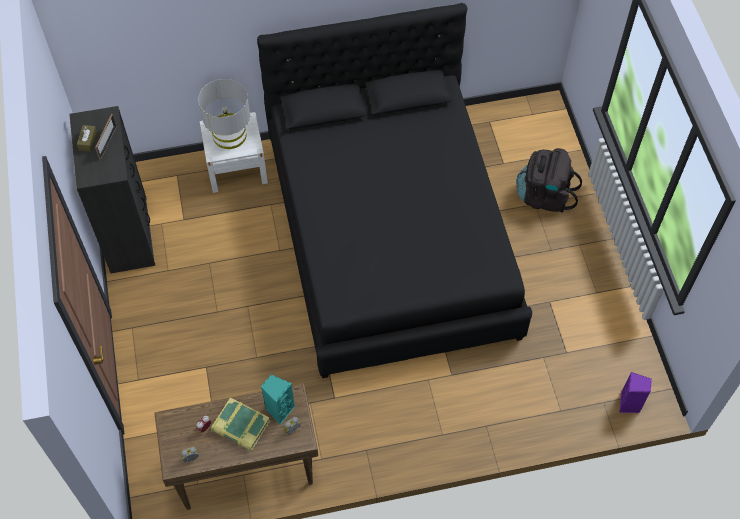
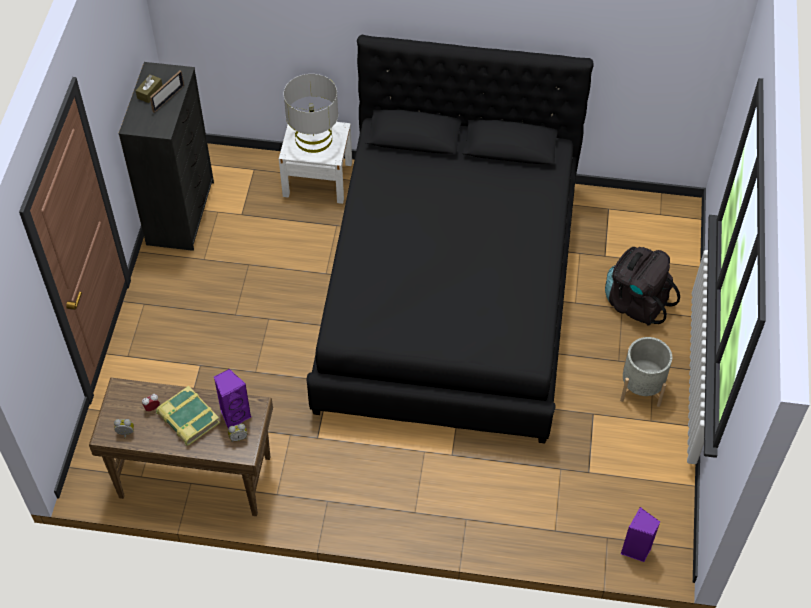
camera: 20 degrees right, 5 degrees down
turquoise speaker [261,375,295,425] -> purple speaker [214,369,251,429]
none -> grey planter [620,337,672,407]

